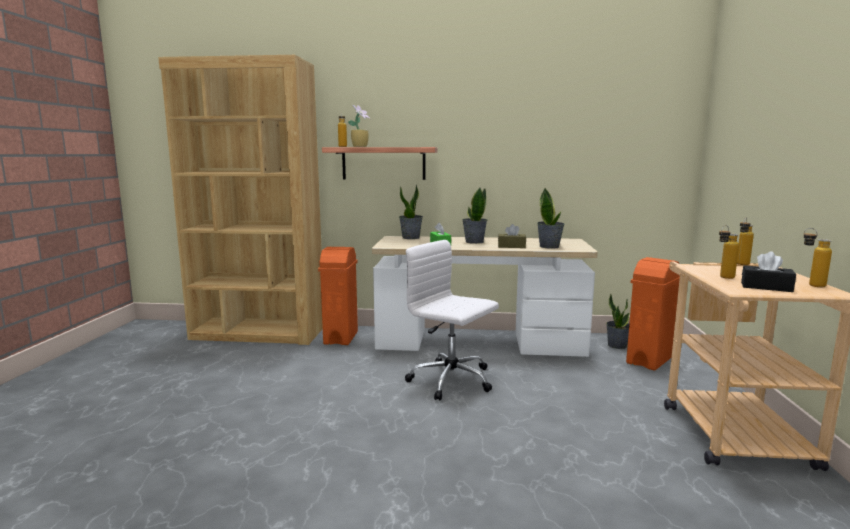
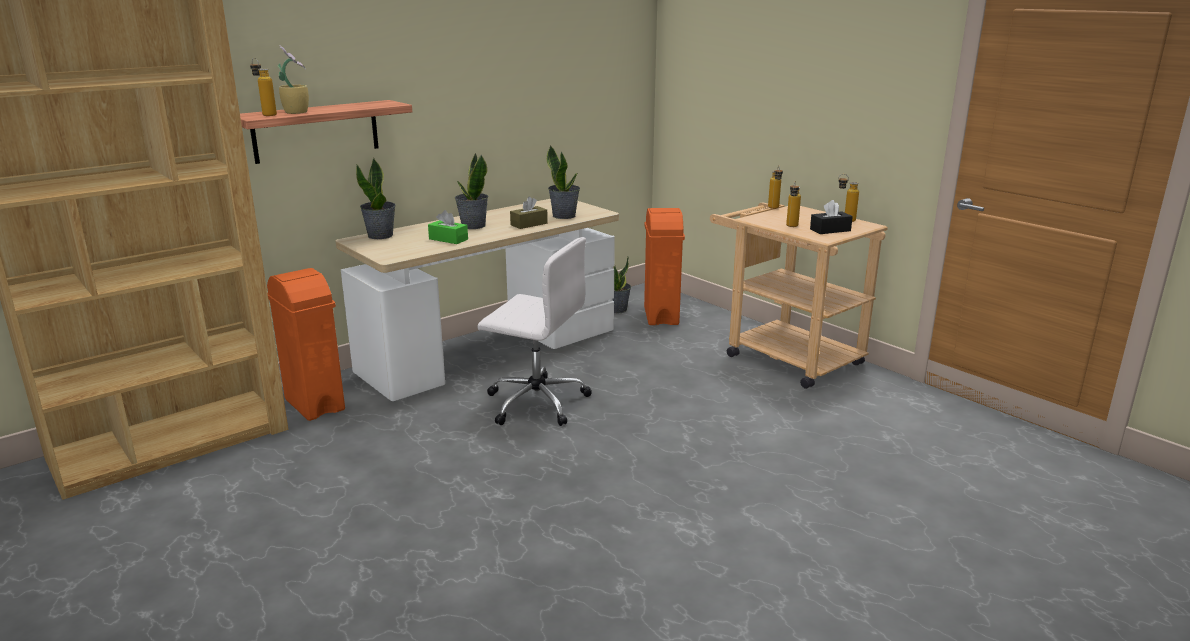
camera: 45 degrees left, 10 degrees up
white office chair [405,240,499,400] -> white office chair turned 150 degrees counterclockwise [477,237,592,426]

